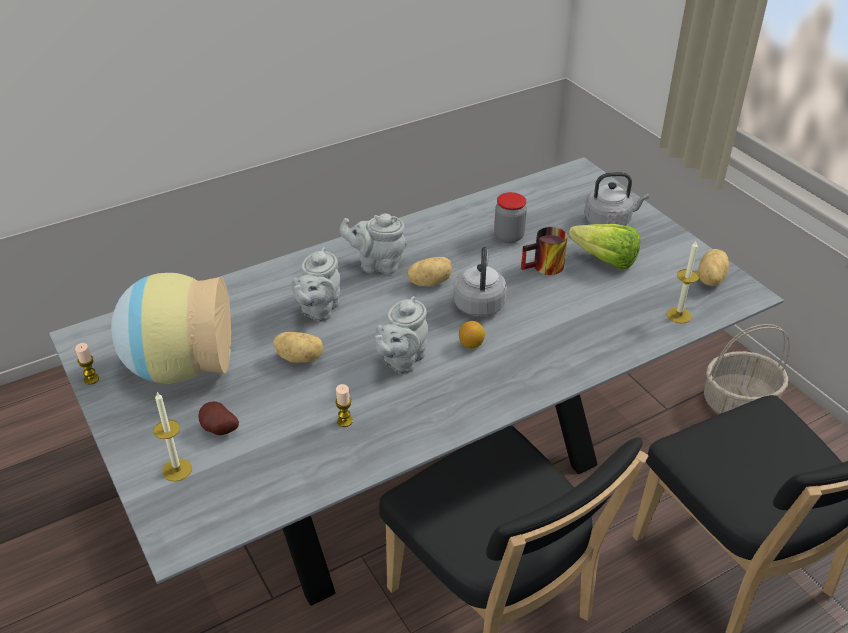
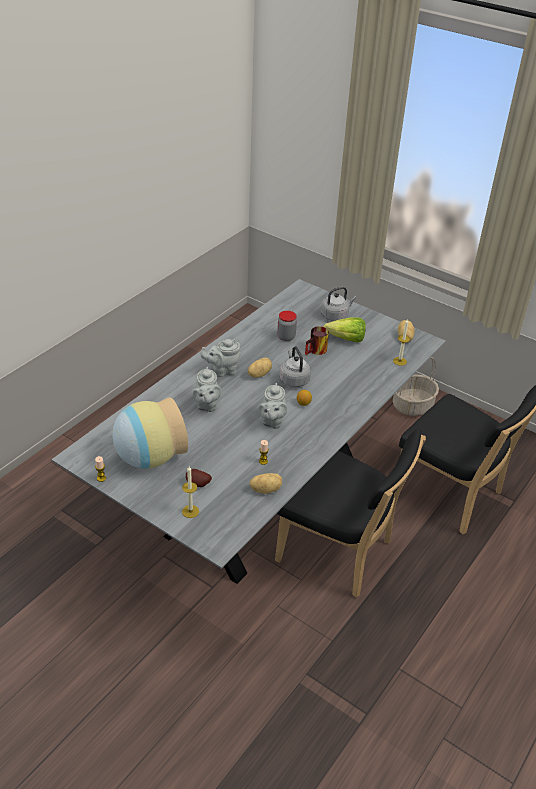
camera: 25 degrees left, 0 degrees up
potato [273,332,324,363] -> potato moved to [250,473,282,494]

